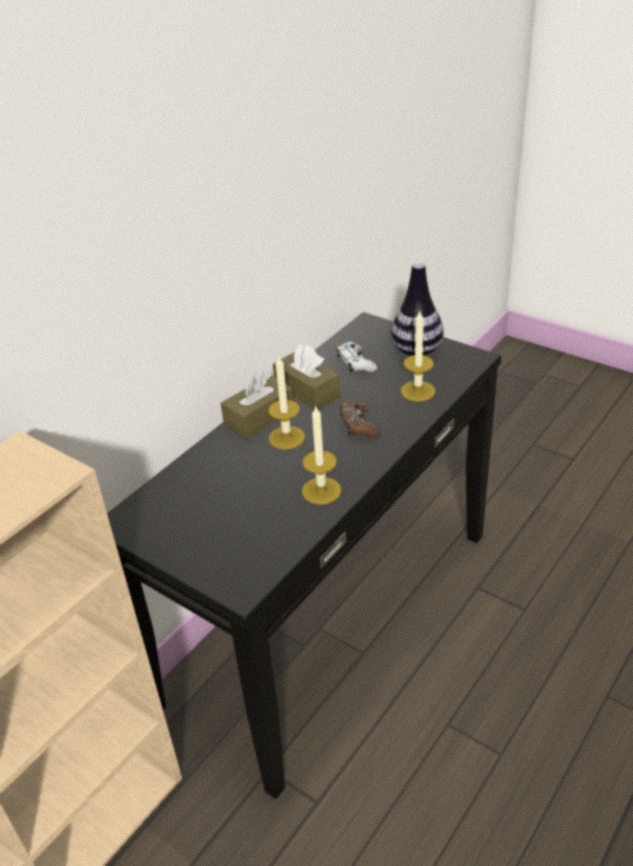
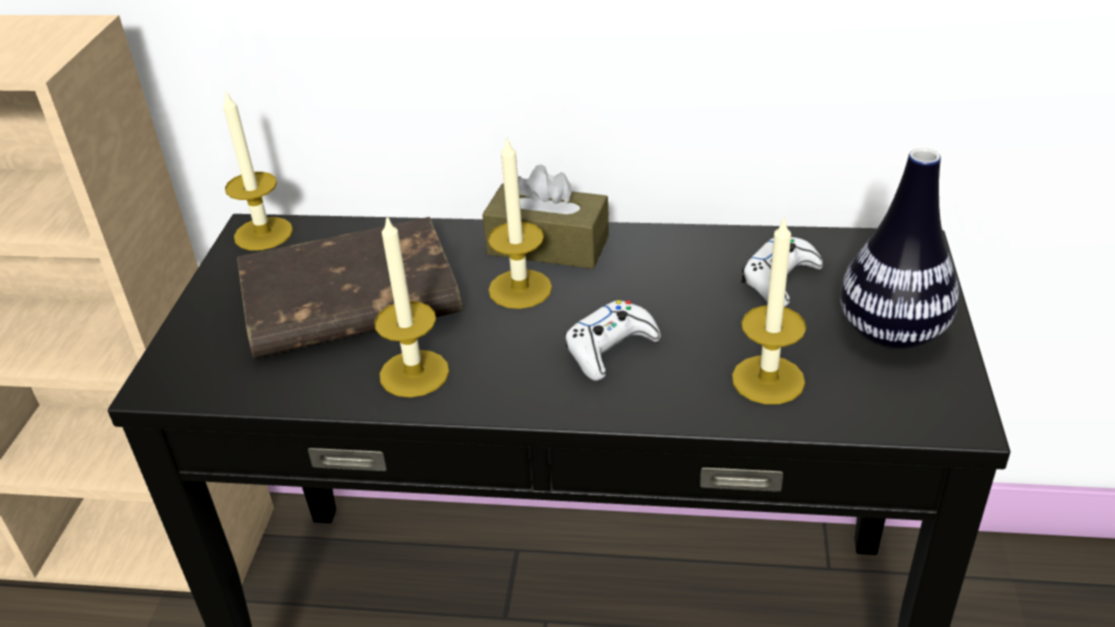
camera: 60 degrees right, 0 degrees up
brown tissue box [273,344,340,410] -> none
brown game controller [340,400,380,438] -> white game controller [565,300,661,381]
none -> candle [223,90,293,250]
none -> brown book [237,217,462,359]

